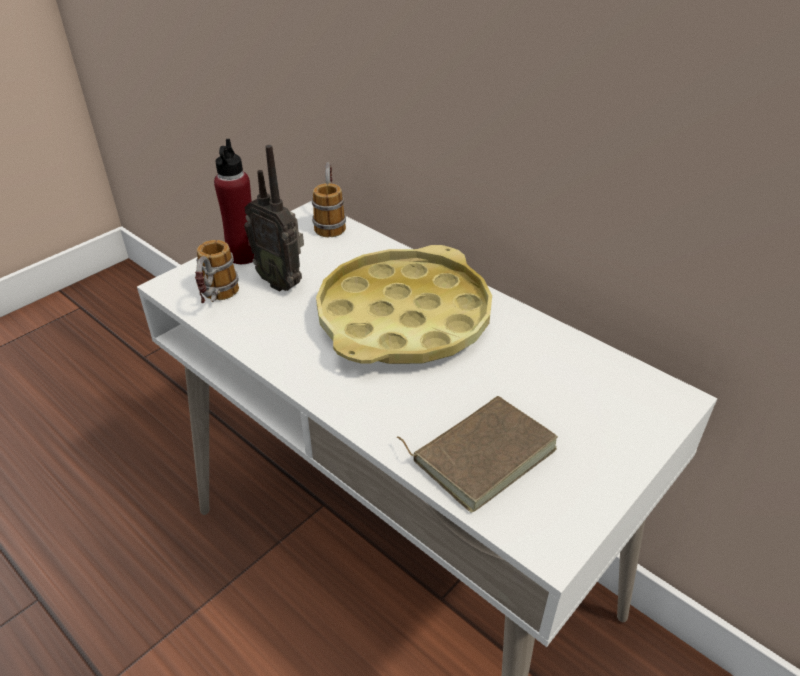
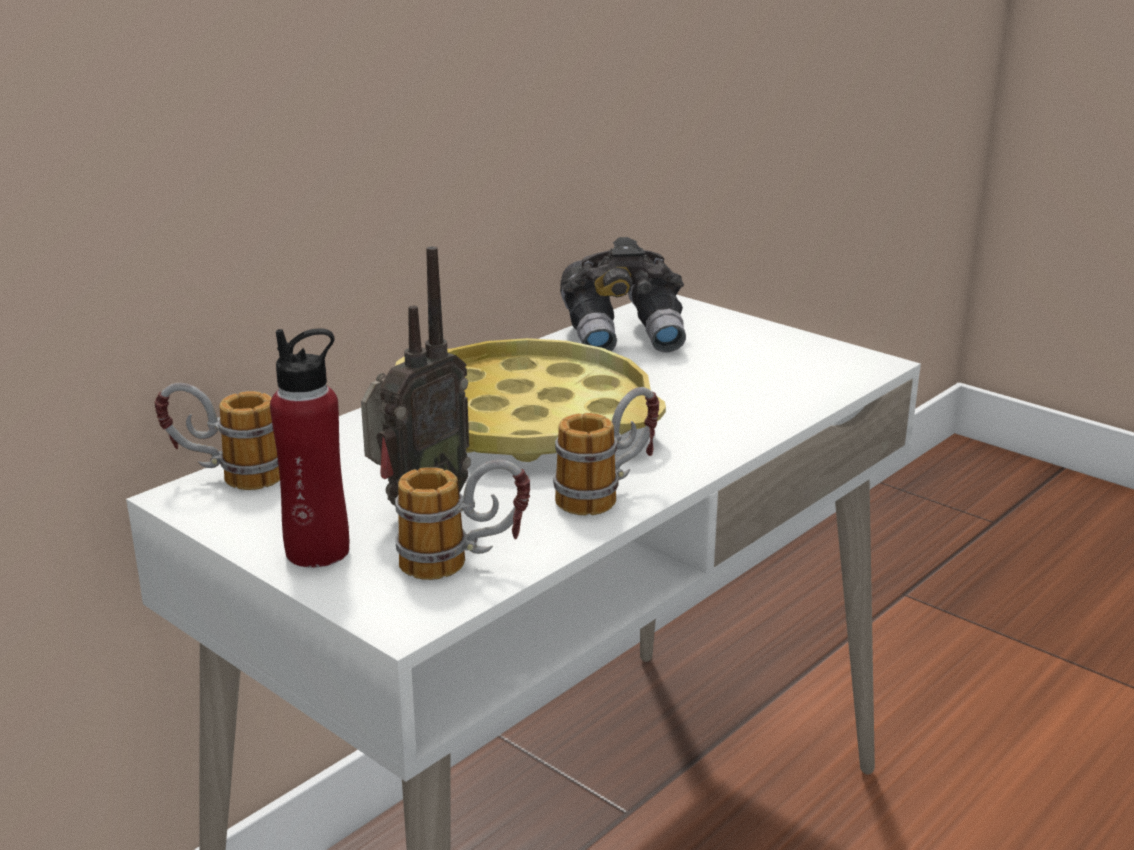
camera: 90 degrees left, 15 degrees down
brown book [396,396,558,513] -> none
none -> mug [553,387,659,516]
none -> grey binoculars [560,237,686,353]

